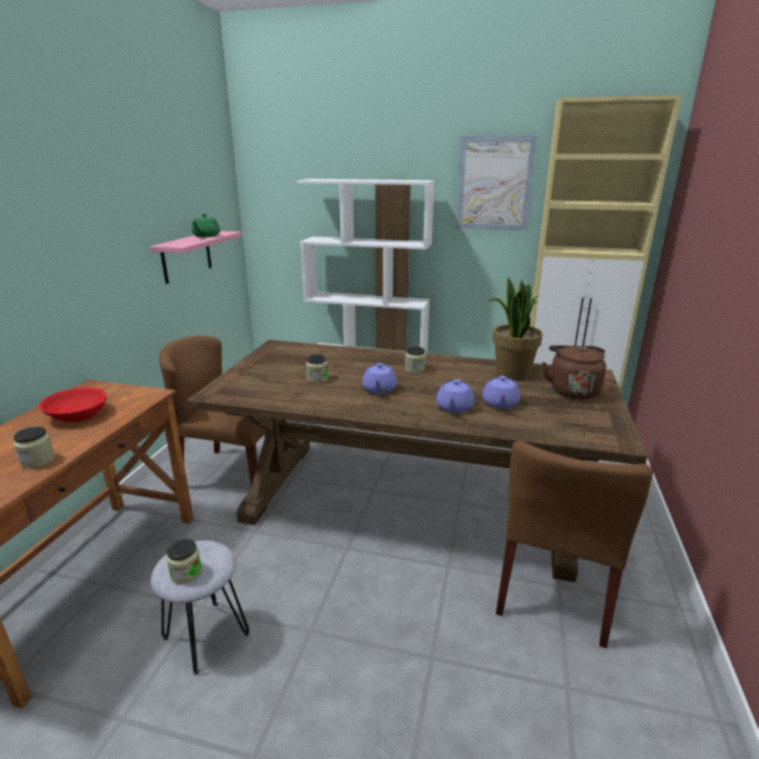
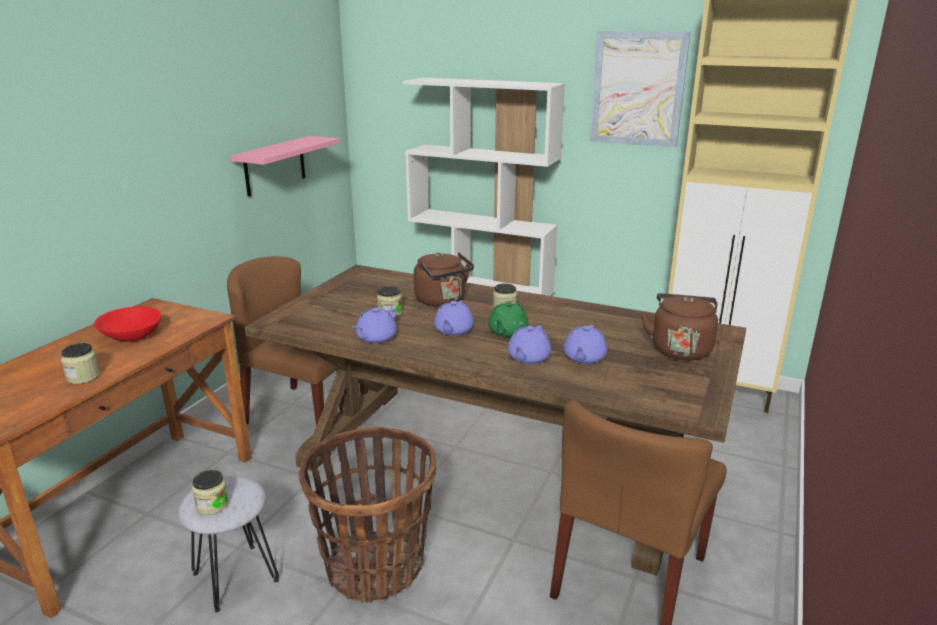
camera: 10 degrees right, 0 degrees up
green teapot [192,214,220,237] -> green teapot moved to [488,302,528,337]
potted plant [489,277,542,381] -> none
none -> basket [298,427,436,603]
none -> purple teapot [352,308,397,344]
none -> brown kettle [414,252,474,307]

